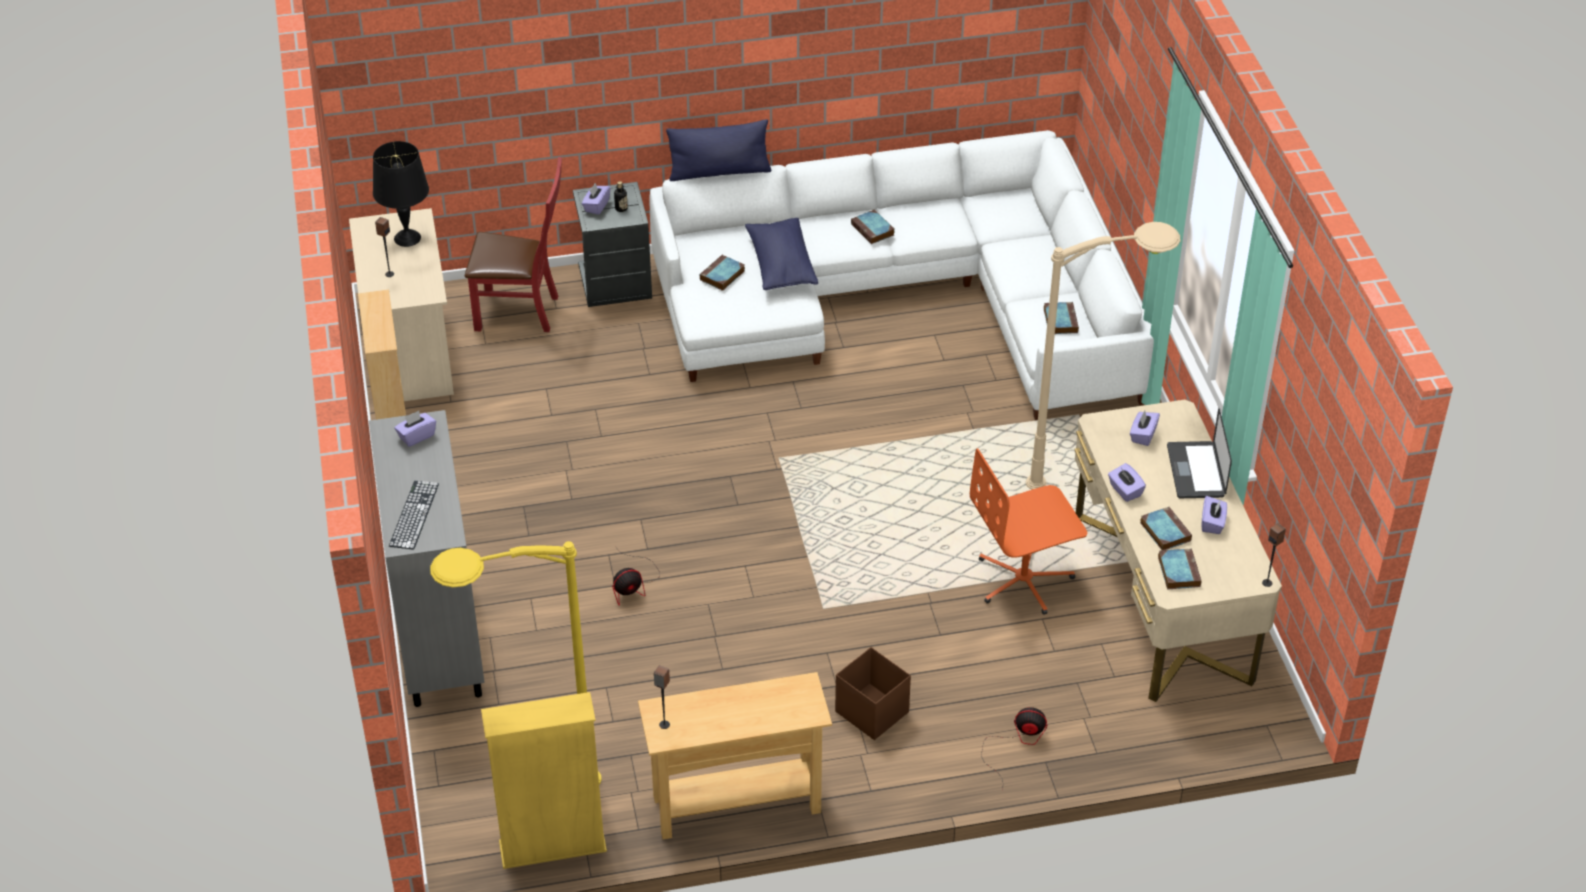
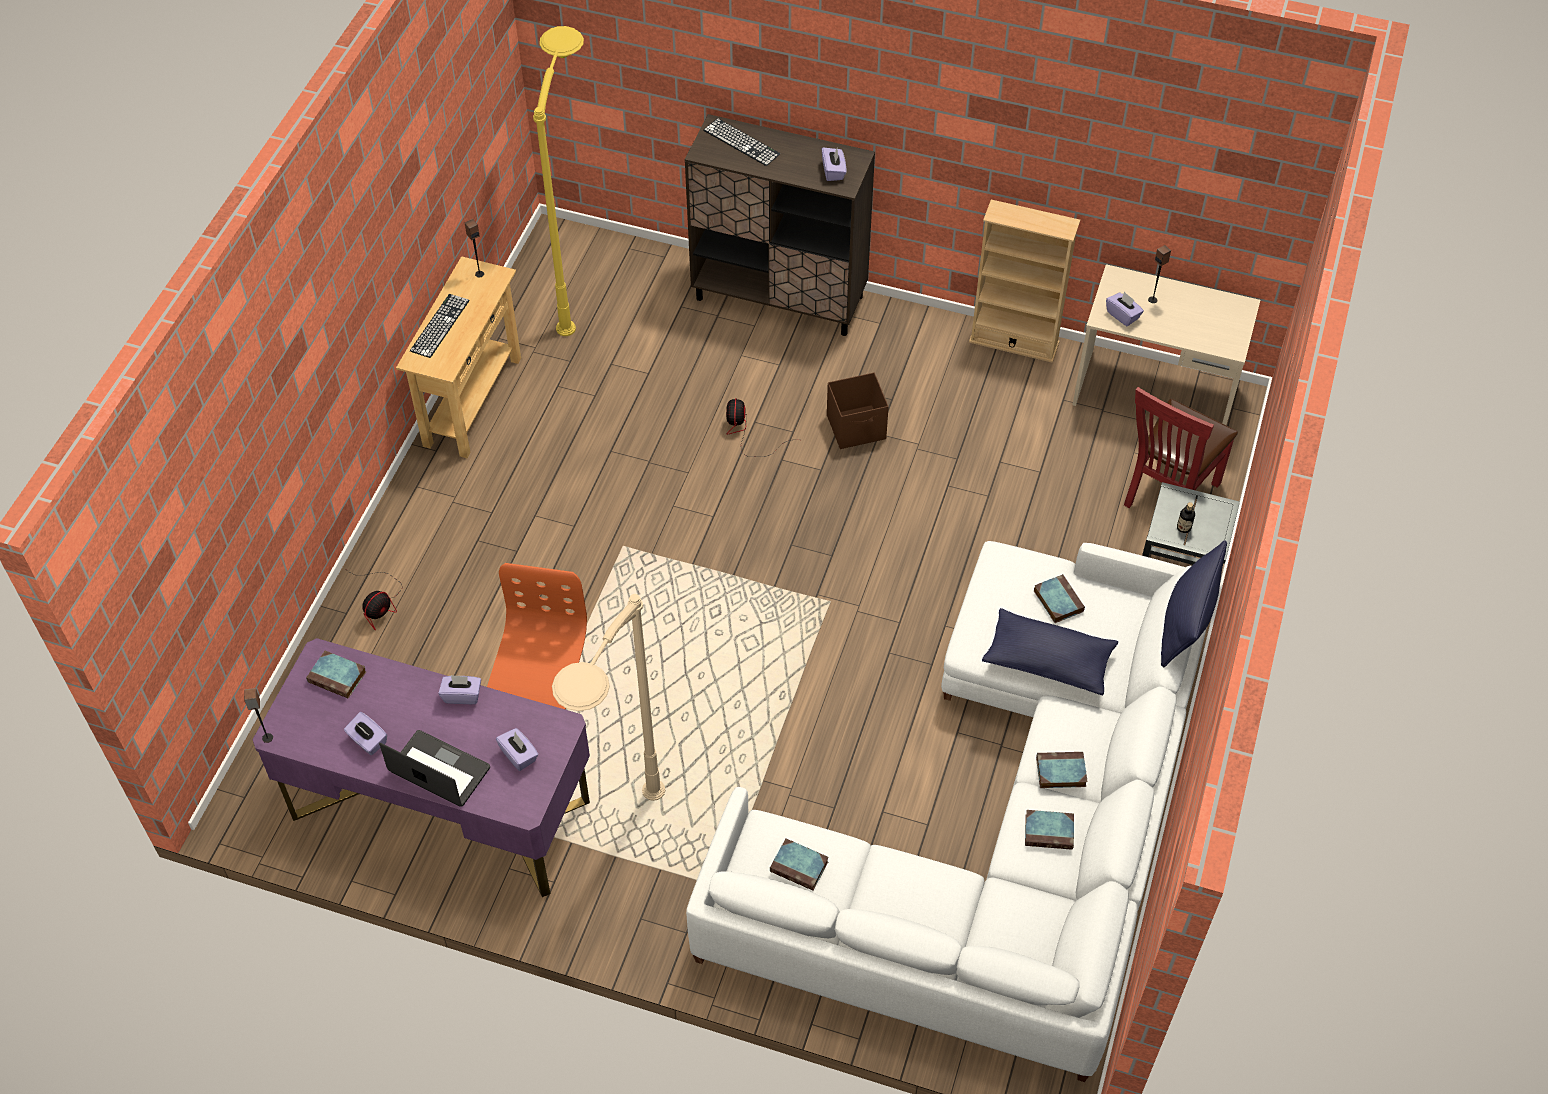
camera: 120 degrees right, 10 degrees up
grey cabinet [369,410,485,707] -> brown cabinet [685,114,875,336]
black table lamp [373,141,429,247] -> none
yellow bookcase [481,692,607,869] -> none
purple tissue box [582,183,611,215] -> purple tissue box moved to [1106,291,1144,326]
brown storage box [835,647,911,740] -> brown storage box moved to [827,373,889,449]
beige desk [1074,400,1282,702] -> purple desk [252,638,590,897]
book [1140,507,1192,550] -> book moved to [1025,810,1074,850]
none -> keyboard [410,294,470,358]

